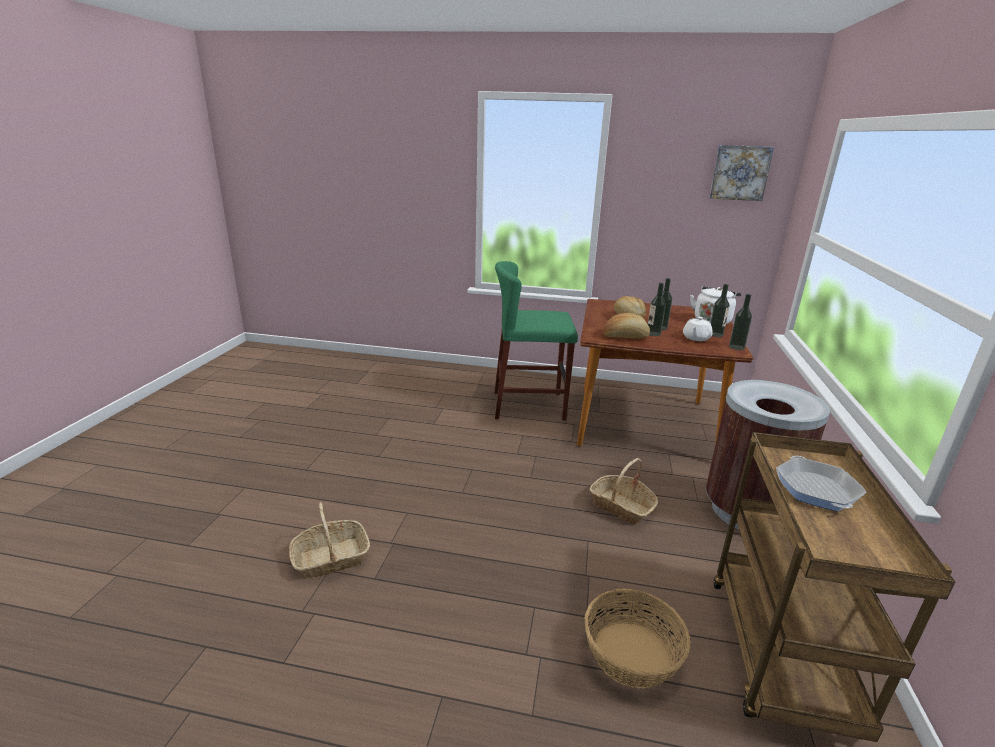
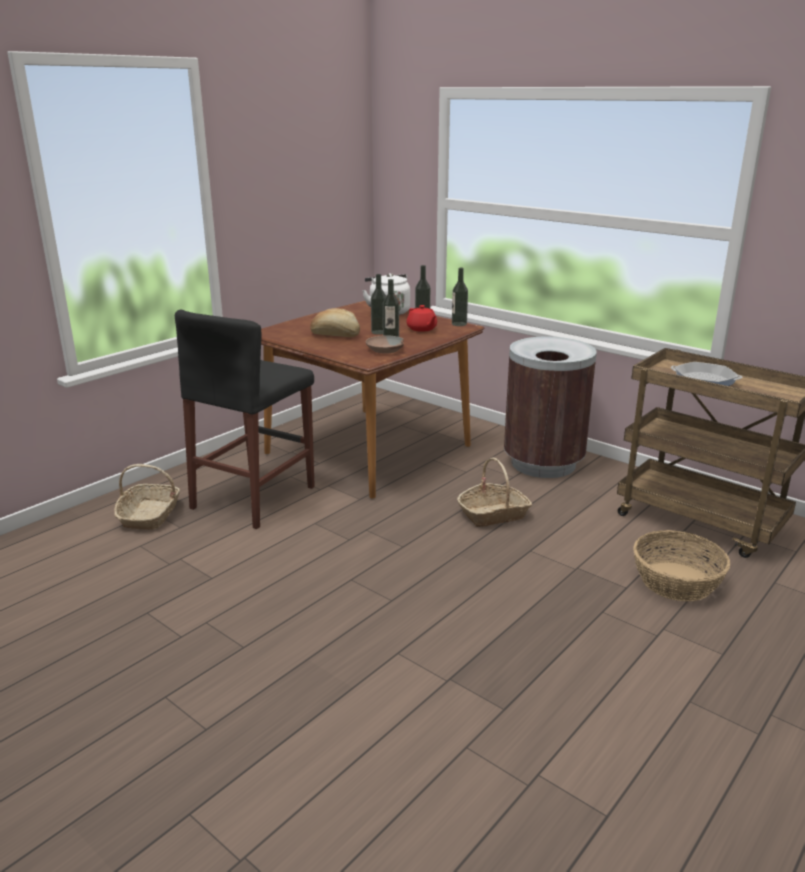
camera: 60 degrees left, 0 degrees up
basket [289,503,370,579] -> basket moved to [114,464,180,530]
green stool [494,261,578,420] -> black stool [175,310,315,529]
bread [603,313,650,339] -> brown bowl [366,335,404,354]
white teapot [683,317,713,341] -> red teapot [406,305,437,332]
picture [709,145,774,201] -> none

